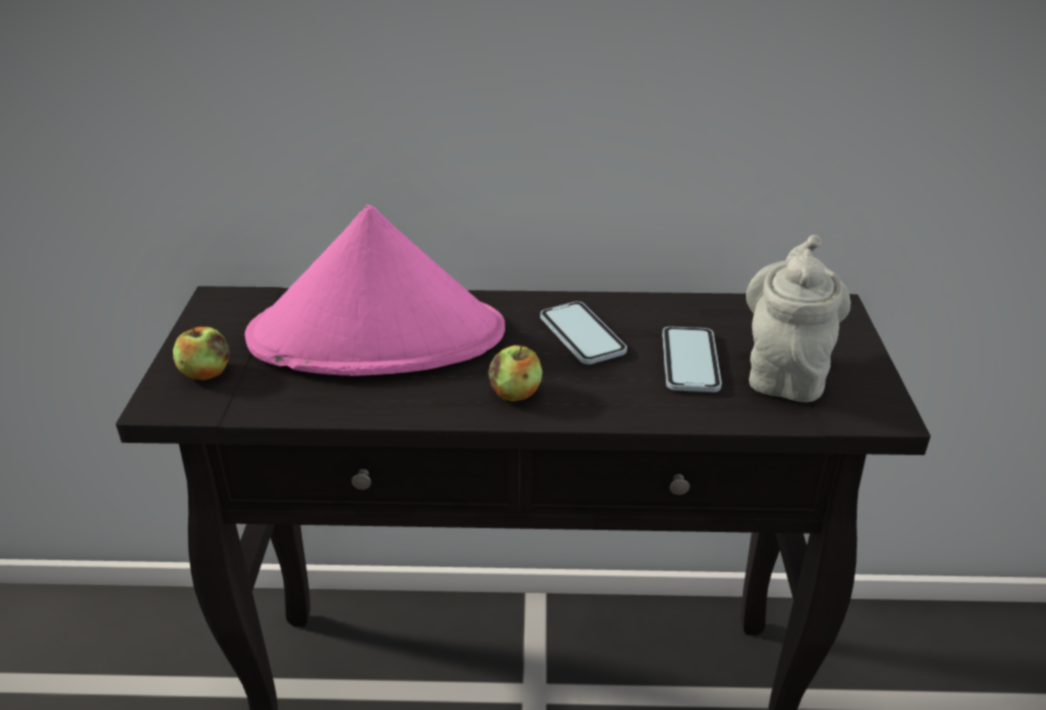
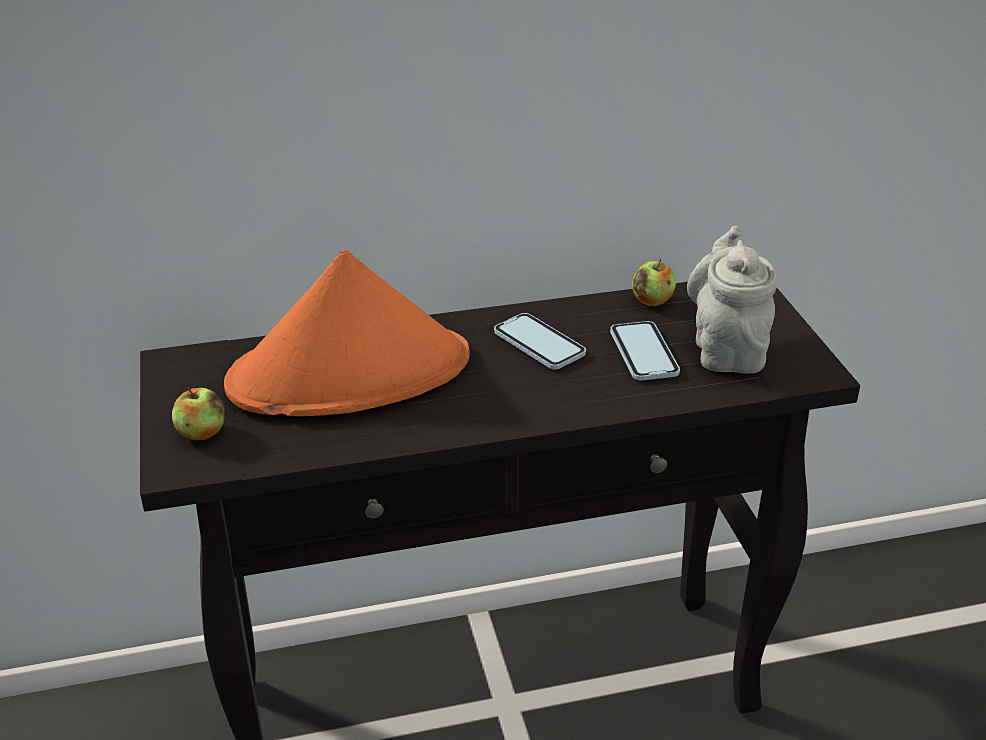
camera: 15 degrees left, 0 degrees up
pink hat [245,205,505,376] -> orange hat [224,250,470,416]
apple [488,345,543,402] -> apple moved to [632,259,676,306]

